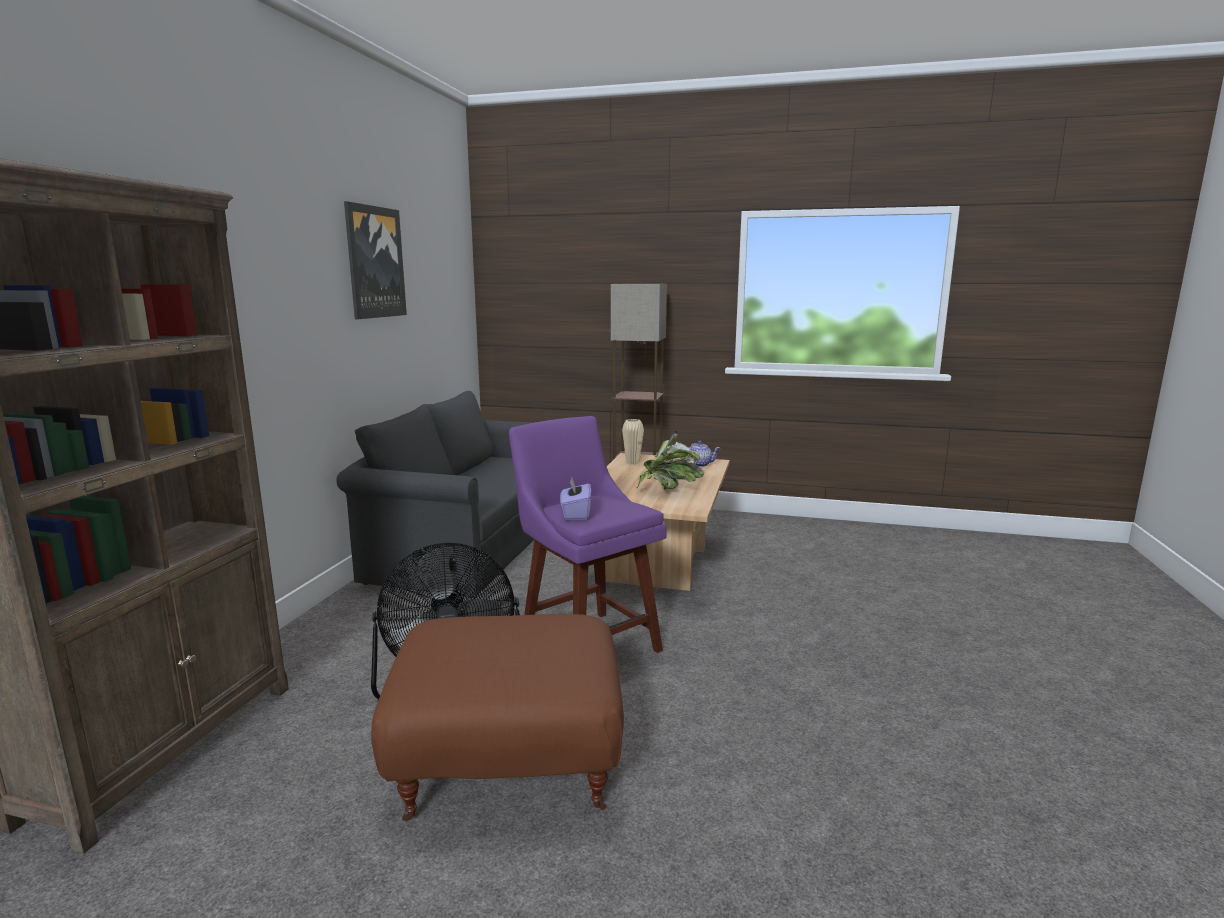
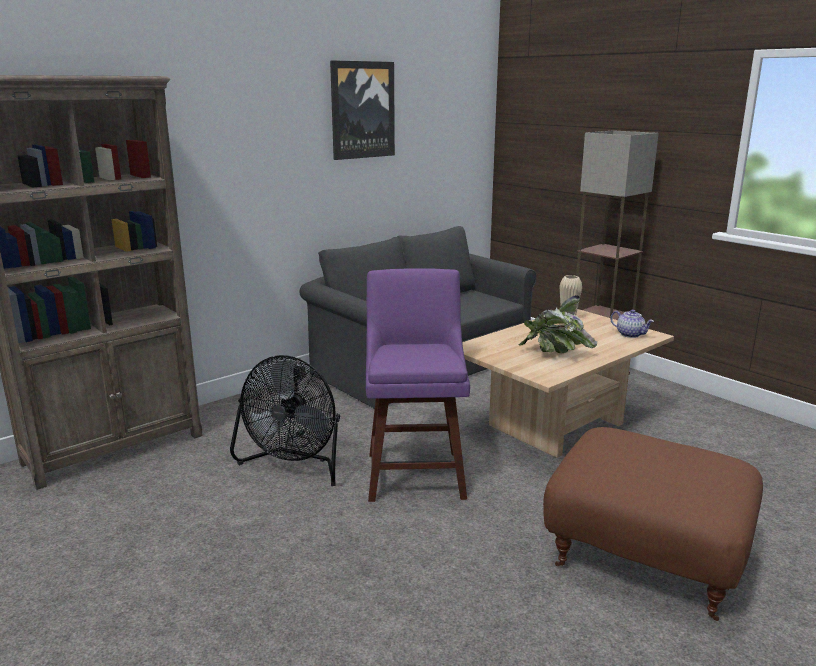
camera: 35 degrees right, 5 degrees up
brown ottoman [371,614,624,821] -> brown ottoman moved to [543,427,763,621]
purple tissue box [560,477,591,520] -> none

